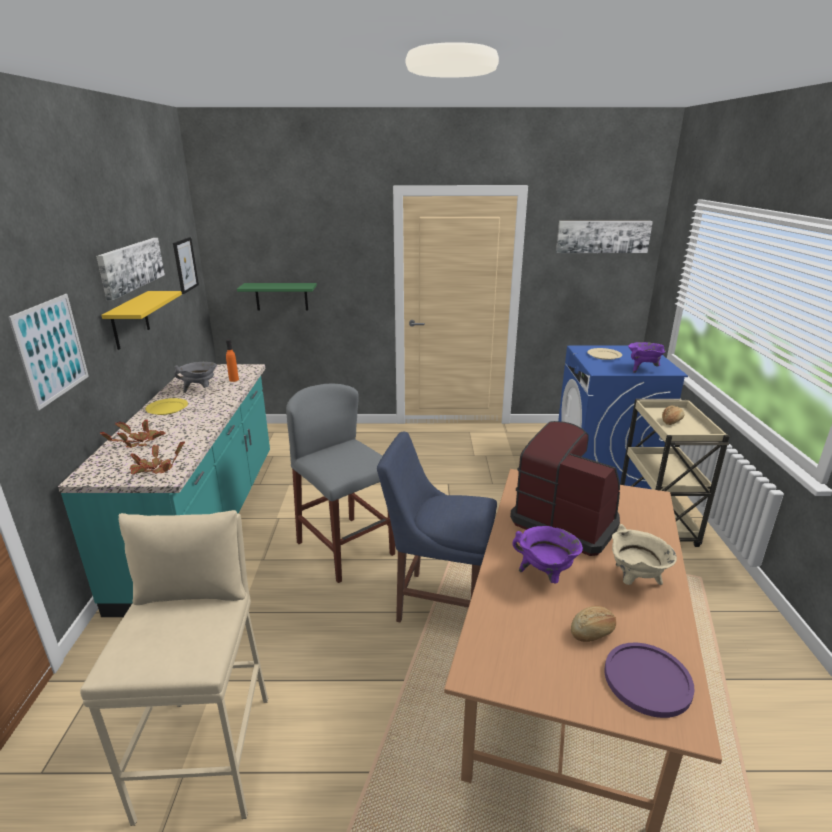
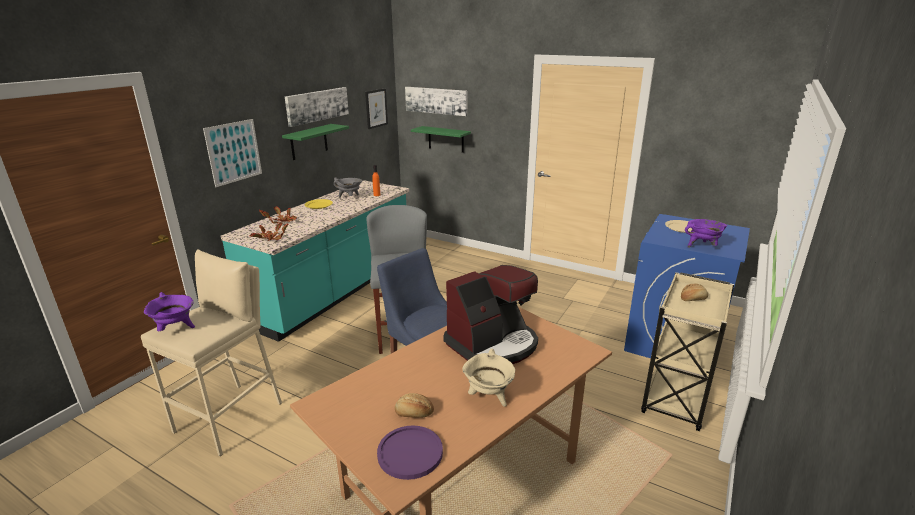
camera: 30 degrees right, 0 degrees up
yellow shelf [101,291,182,350] -> green shelf [282,124,349,160]
coffee machine [510,421,620,556] -> coffee machine turned 75 degrees clockwise [444,265,538,364]
purple cooking pot [512,526,583,584] -> purple cooking pot moved to [144,292,195,331]
picture [556,221,653,253] -> picture moved to [405,87,467,116]

